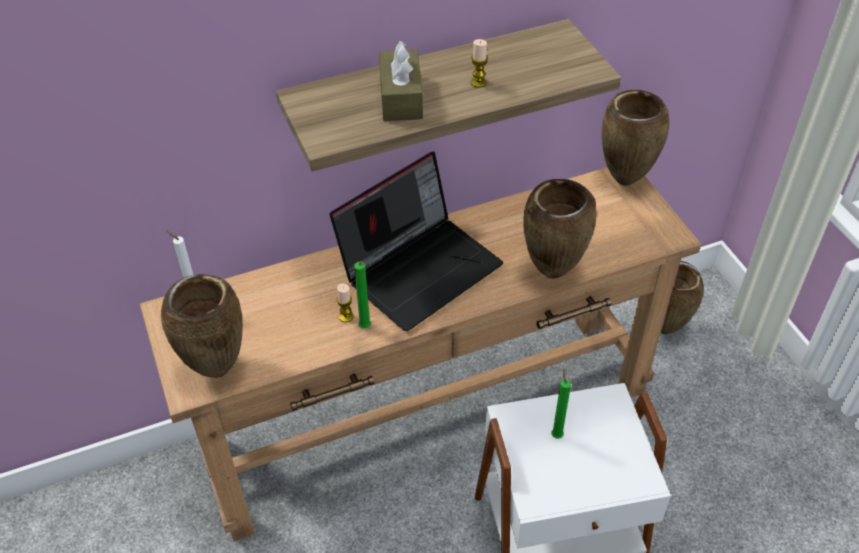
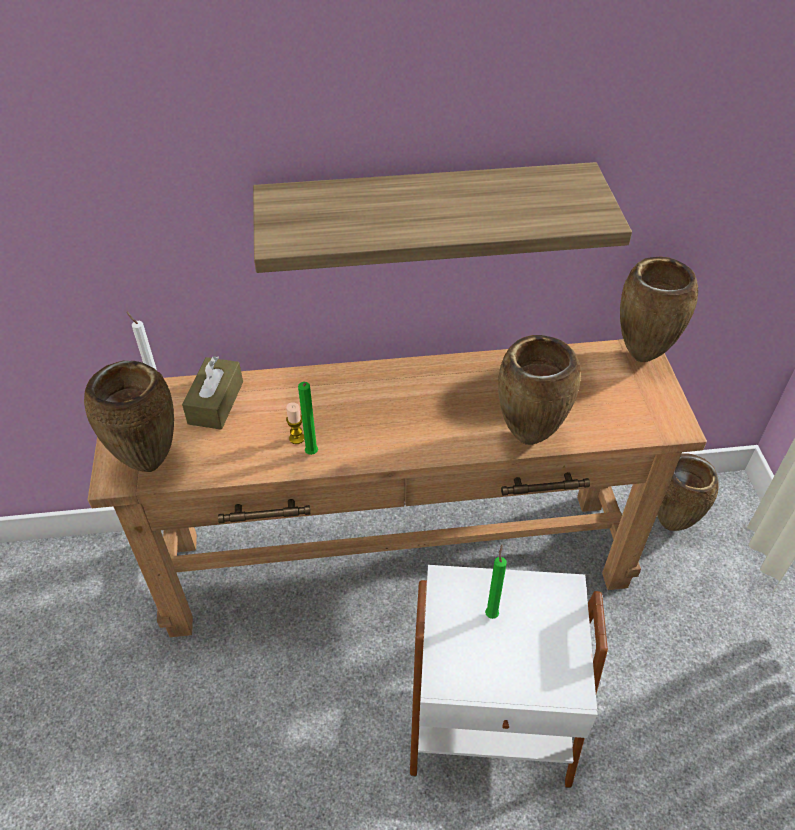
camera: 15 degrees right, 0 degrees up
laptop [329,151,503,331] -> none
brown tissue box [379,41,423,121] -> brown tissue box moved to [182,356,243,430]
candle [470,39,488,88] -> none

